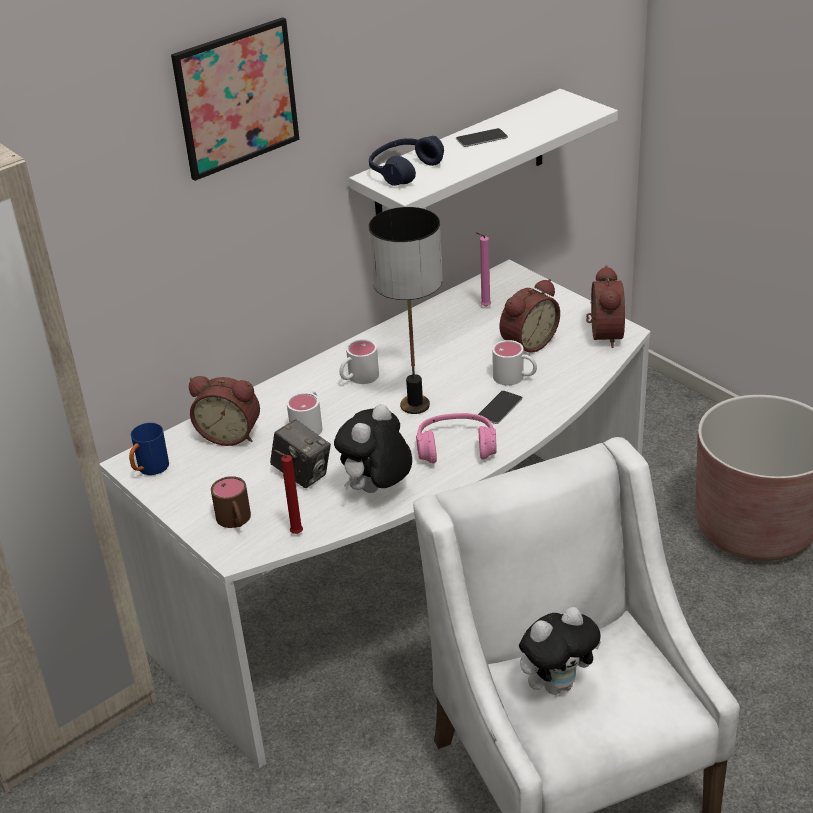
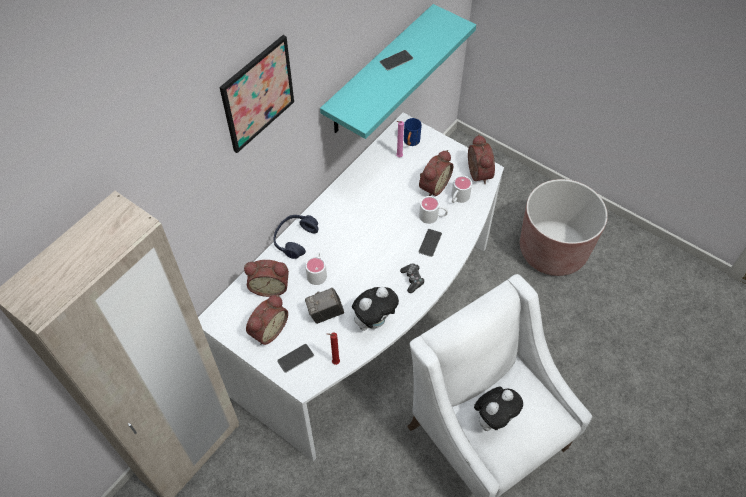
camera: 15 degrees left, 20 degrees up
blue mug [129,423,169,475] -> blue mug moved to [404,118,422,146]
brown mug [211,476,251,528] -> phone [277,344,314,373]
camera [270,419,331,488] -> camera turned 135 degrees clockwise [305,288,344,324]
plush toy [334,404,412,493] -> plush toy turned 150 degrees counterclockwise [352,287,399,331]
white mug [339,339,379,384] -> white mug moved to [451,175,472,203]
white shelf [349,89,618,215] -> turquoise shelf [320,4,476,139]
blue headphones [369,136,444,186] -> blue headphones moved to [274,215,319,259]
table lamp [369,207,443,414] -> none
pink headphones [416,413,497,463] -> game controller [400,263,425,293]
none -> alarm clock [246,295,288,345]

